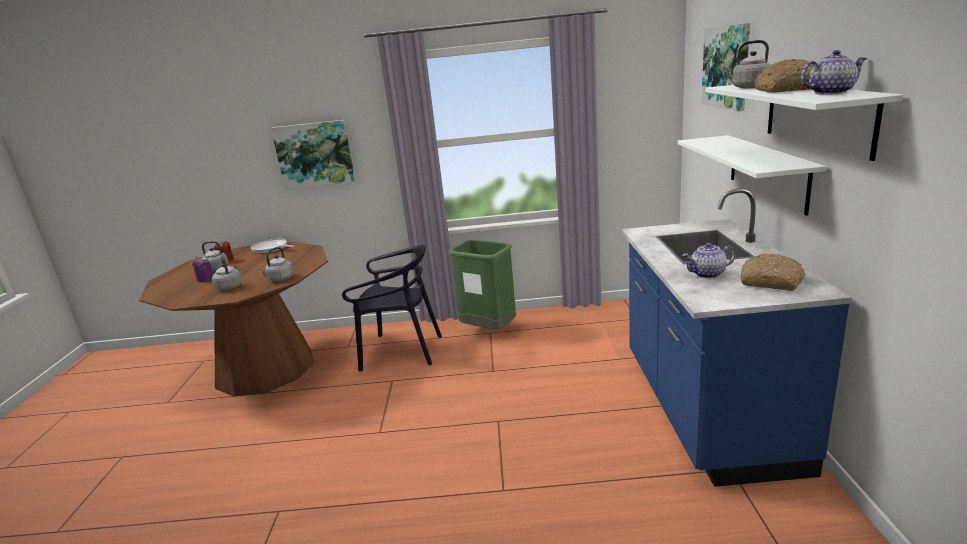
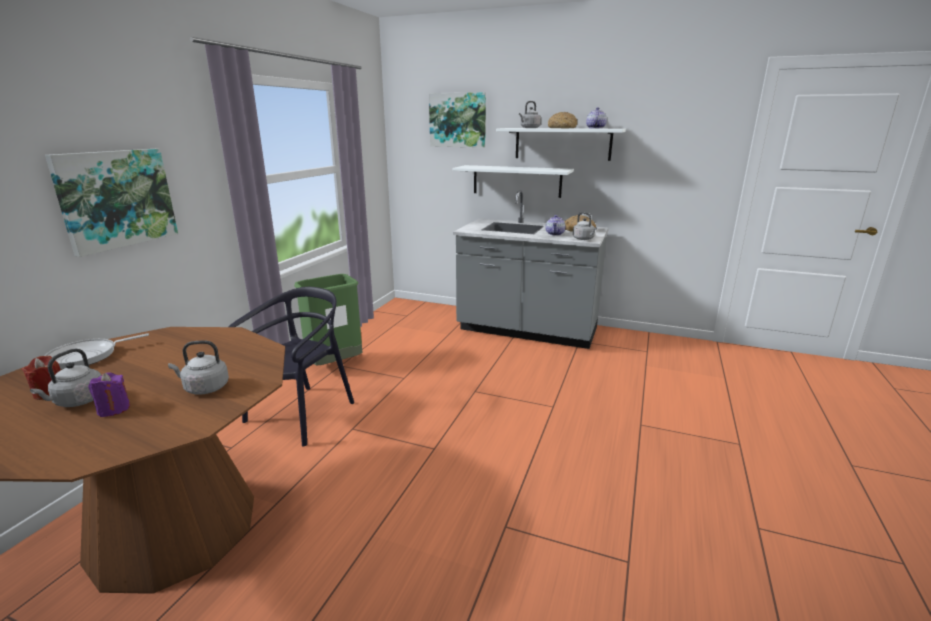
camera: 70 degrees left, 0 degrees up
grey kettle [259,247,294,281] -> grey kettle moved to [573,212,597,240]
blue counter [622,188,852,487] -> grey counter [453,190,609,349]

